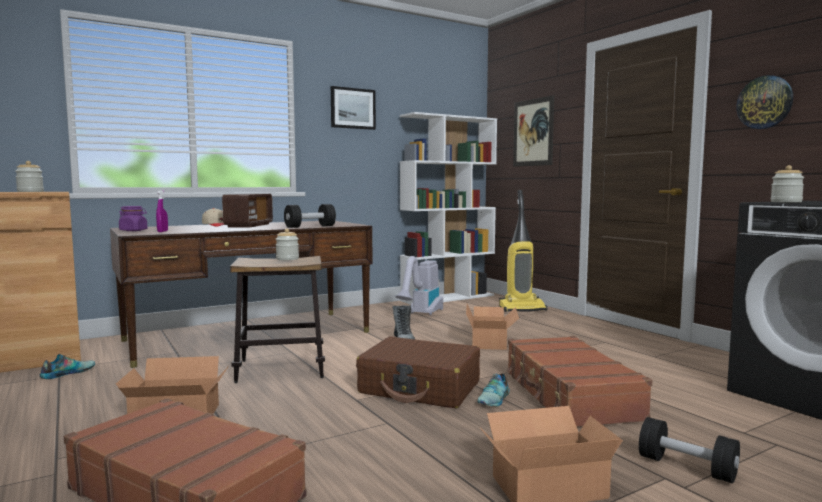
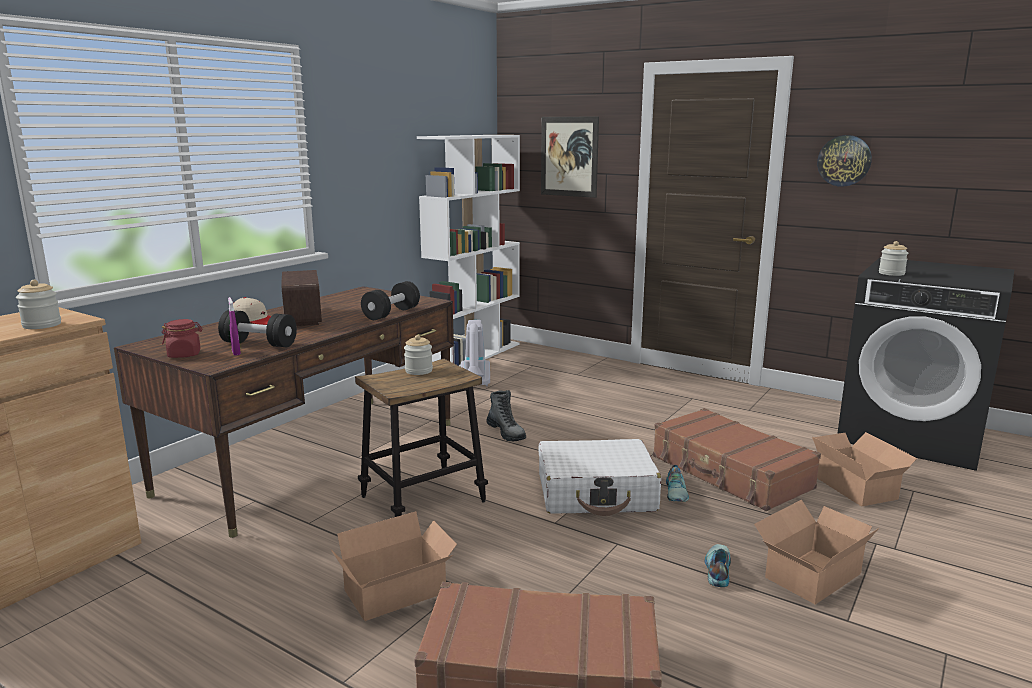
camera: 25 degrees left, 10 degrees up
shoe [40,354,95,379] -> shoe moved to [705,544,731,587]
purple jar [119,206,147,231] -> red jar [162,319,202,358]
picture [331,86,376,130] -> none
brown suitcase [356,336,480,408] -> white suitcase [539,439,661,516]
cardboard box [466,304,519,350] -> cardboard box moved to [812,432,917,507]
vacuum cleaner [499,190,547,312] -> none
black dumbbell [639,417,740,483] -> black dumbbell moved to [218,310,297,347]

